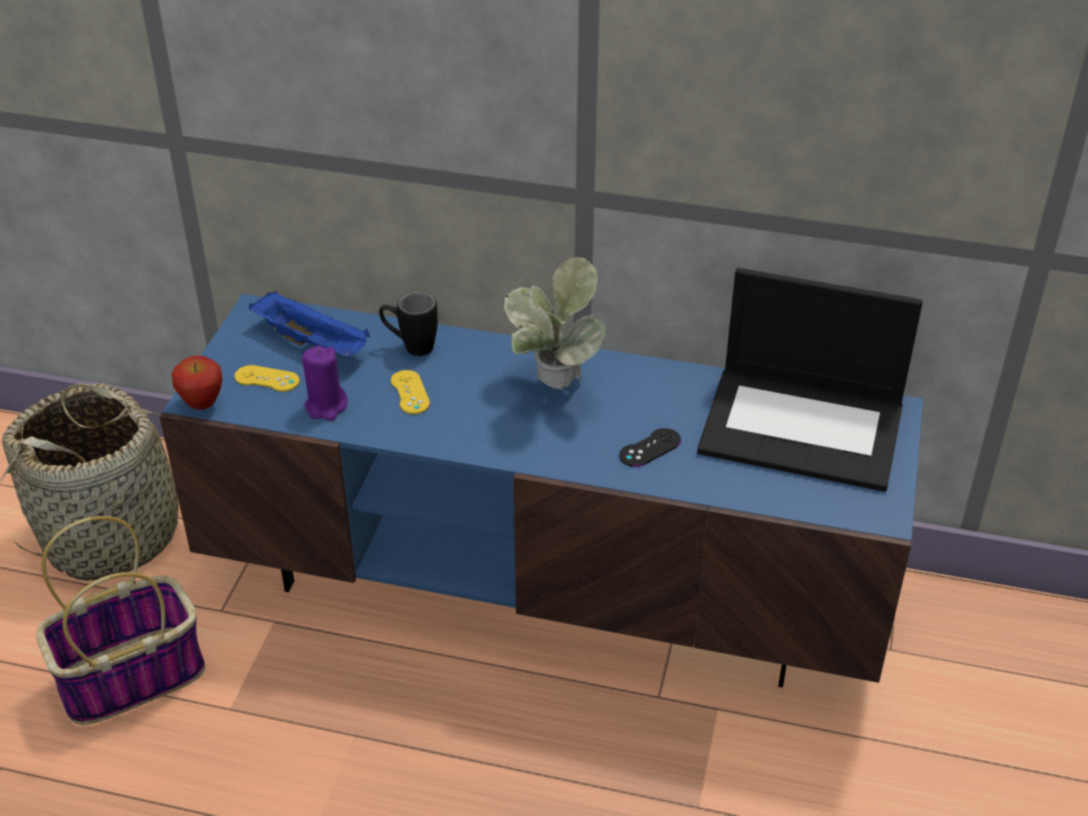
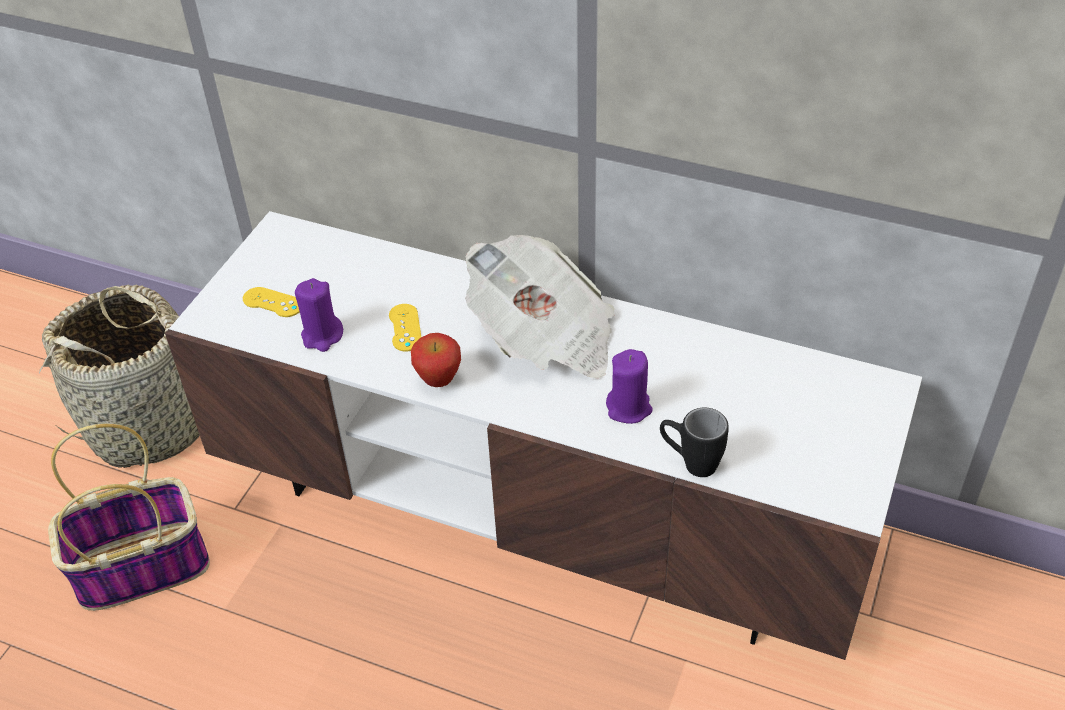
camera: 10 degrees right, 5 degrees up
blue tv stand [159,294,923,688] -> white tv stand [165,211,922,660]
apple [172,355,222,410] -> apple moved to [411,333,461,387]
blue tray [249,291,370,357] -> none
black mug [379,292,438,356] -> black mug moved to [660,408,729,477]
potted plant [504,257,606,389] -> newspaper [465,235,615,378]
black game controller [619,428,681,467] -> purple candle [606,349,653,424]
laptop [697,268,923,492] -> none

